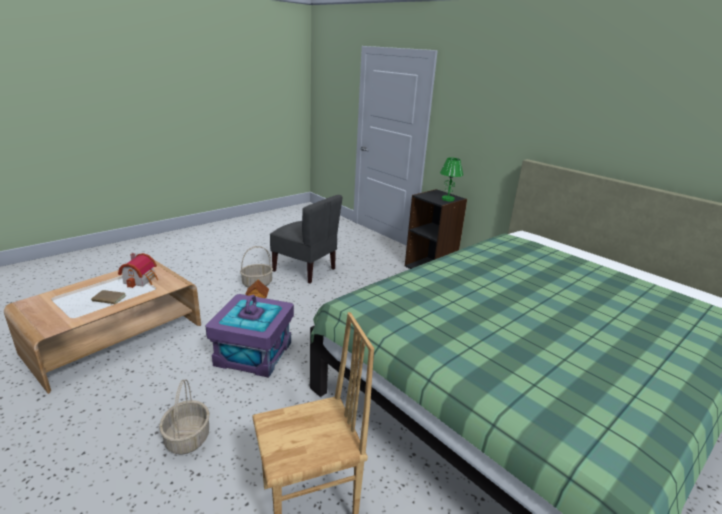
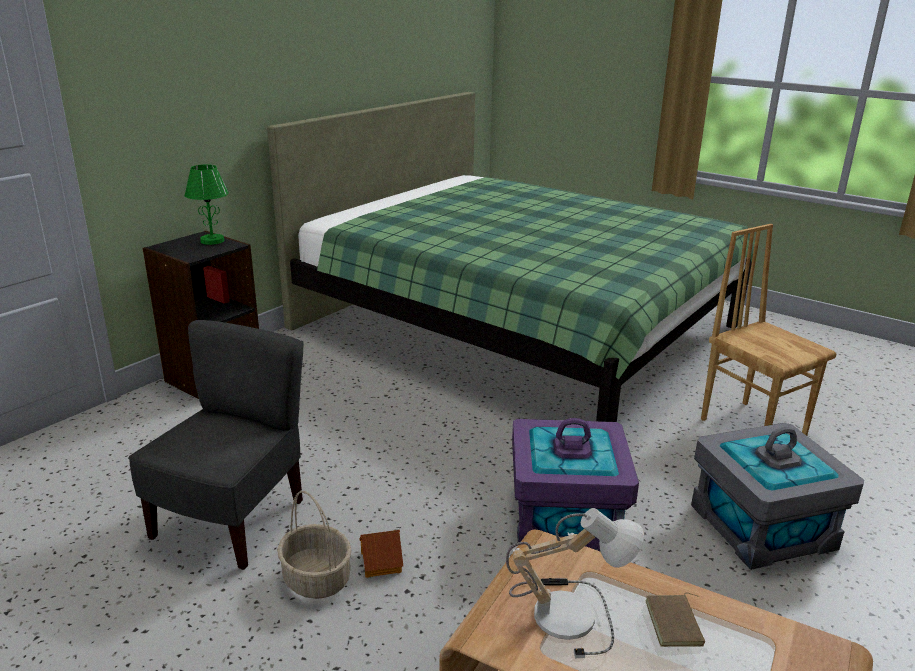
camera: 100 degrees left, 0 degrees up
toy house [118,253,158,288] -> table lamp [506,508,644,658]
basket [159,379,210,455] -> grey storage box [691,423,864,570]

